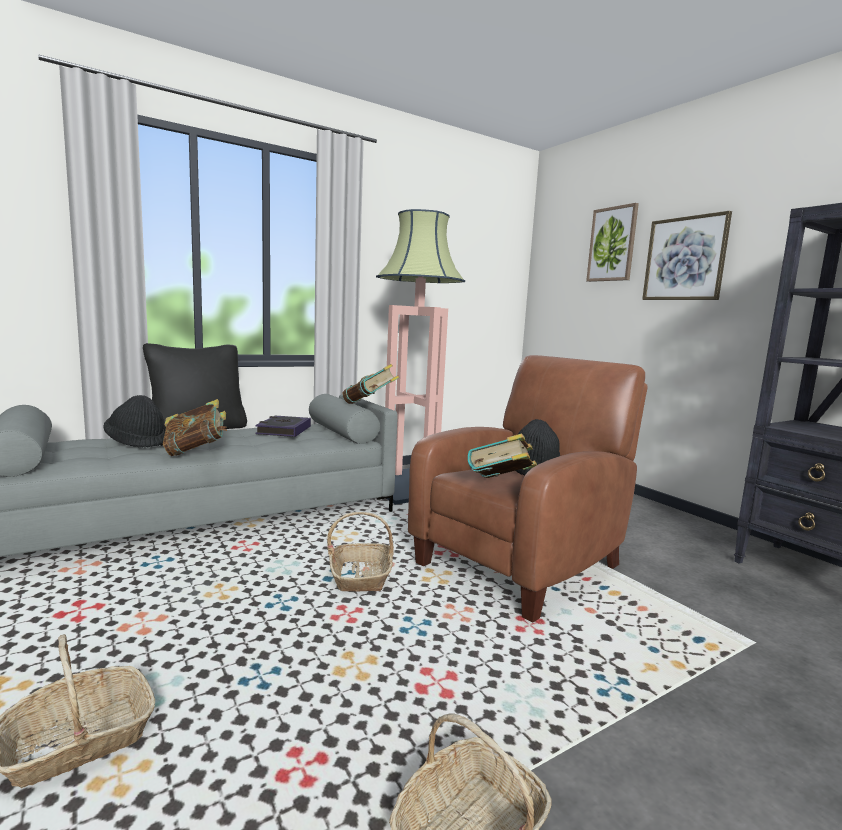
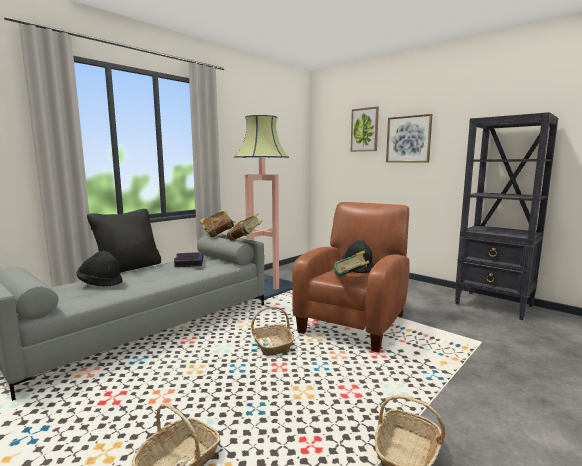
camera: 15 degrees left, 0 degrees up
book [163,399,227,456] -> book moved to [200,209,236,238]

